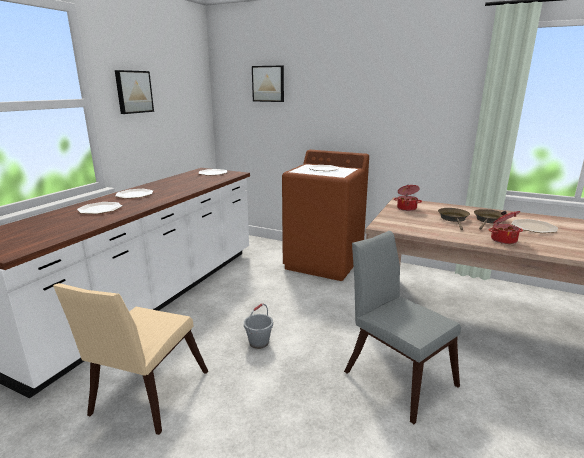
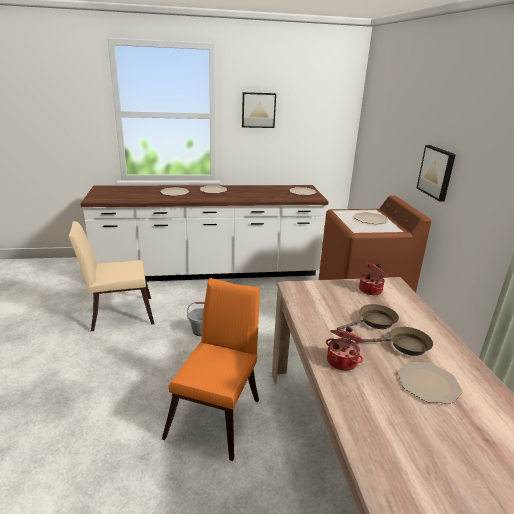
camera: 55 degrees right, 5 degrees up
picture [252,65,284,102] -> picture moved to [417,145,456,201]
grey chair [344,231,461,424] -> orange chair [162,278,260,461]

